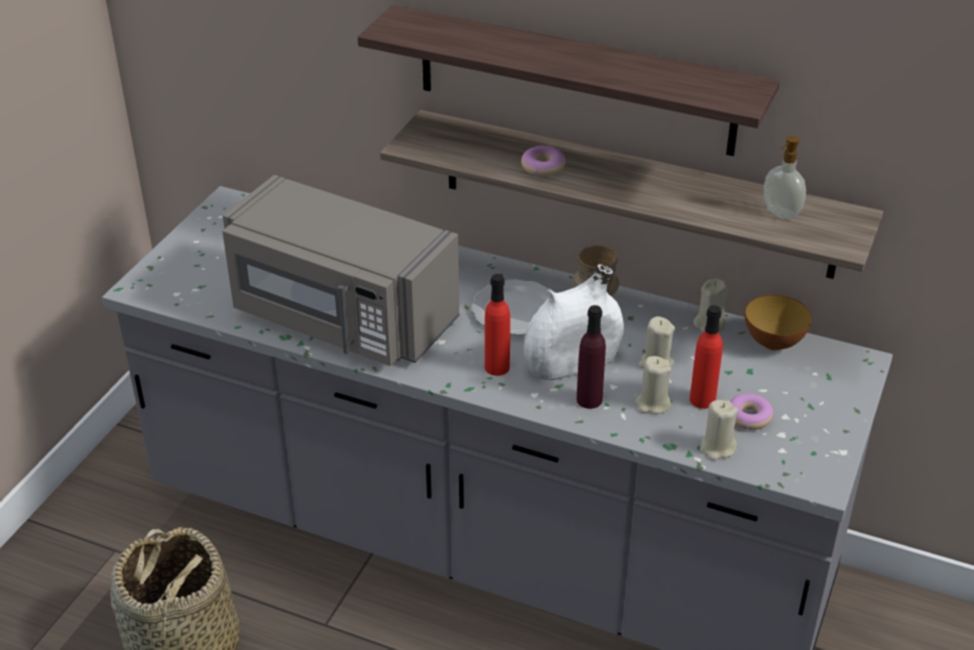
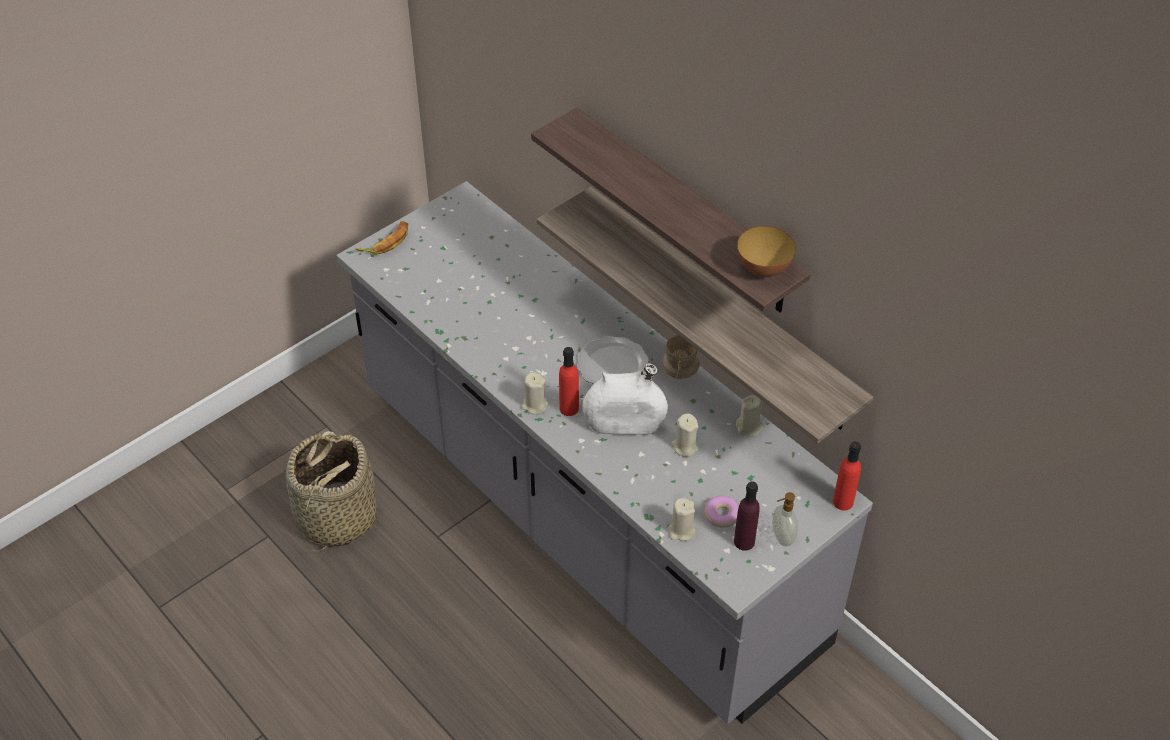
camera: 25 degrees right, 10 degrees up
grey microwave [222,175,459,366] -> none
donut [521,146,566,177] -> none
purple bottle [577,305,606,409] -> purple bottle moved to [734,482,760,551]
beige candle [636,356,671,414] -> beige candle moved to [521,372,548,415]
red bottle [690,305,723,409] -> red bottle moved to [833,441,861,511]
bowl [745,295,812,350] -> bowl moved to [737,226,796,277]
soap dispenser [764,136,806,220] -> soap dispenser moved to [773,492,798,546]
none -> banana [356,221,408,255]

